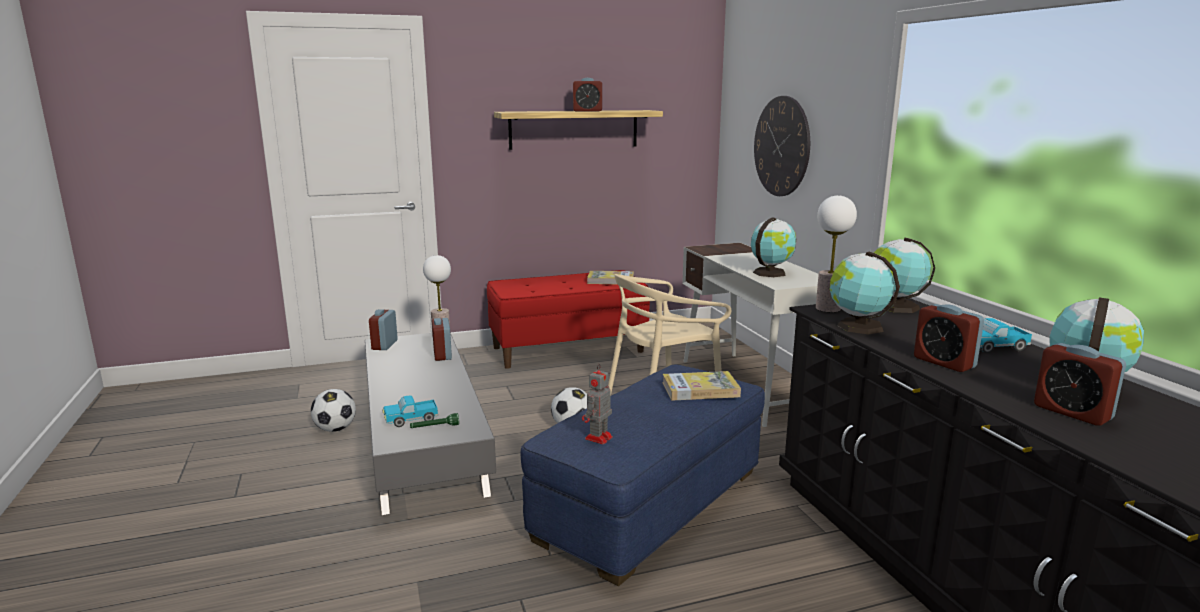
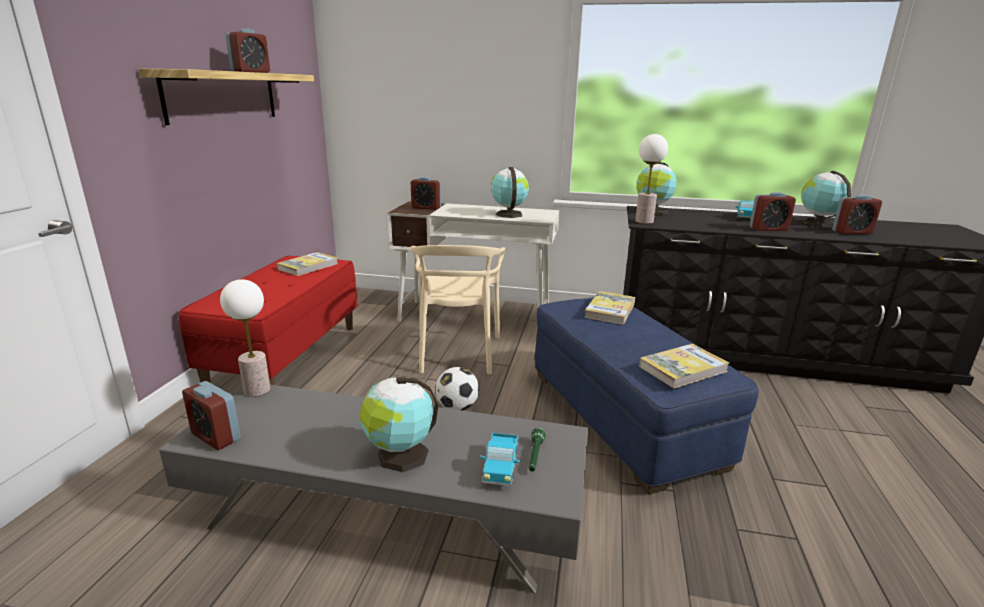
camera: 60 degrees left, 5 degrees up
football [311,389,356,432] -> none
alarm clock [432,318,452,361] -> alarm clock moved to [411,177,441,210]
toy robot [582,364,613,444] -> book [639,344,729,389]
wall clock [754,96,810,196] -> none
globe [830,252,900,335] -> globe moved to [359,377,438,473]

